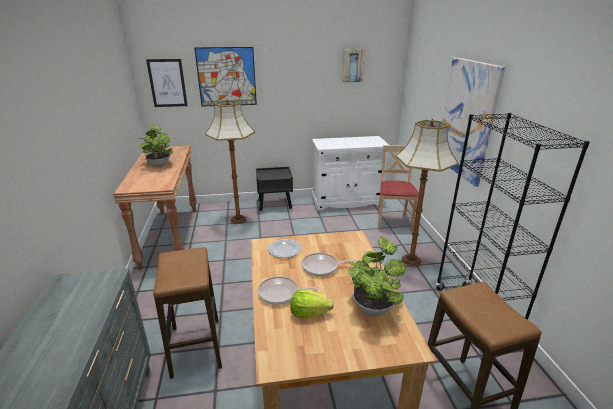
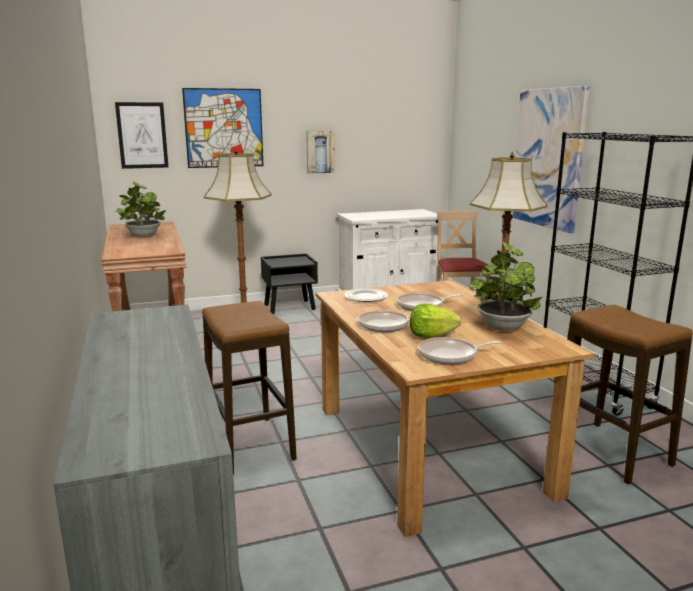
camera: 10 degrees left, 10 degrees down
picture [342,49,365,82] -> picture moved to [306,131,334,174]
none -> frying pan [418,337,503,365]

